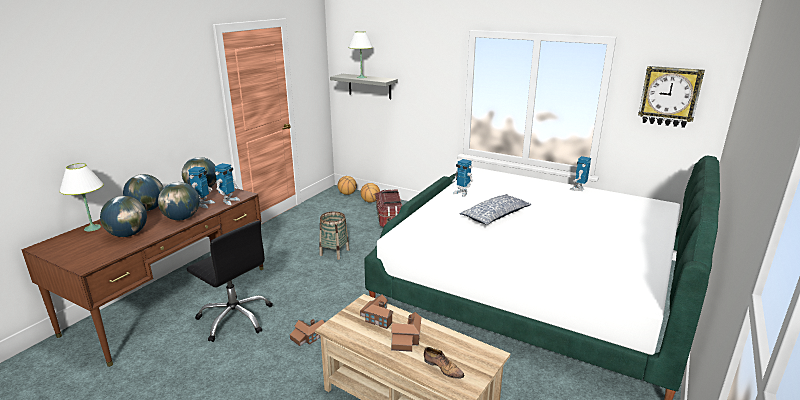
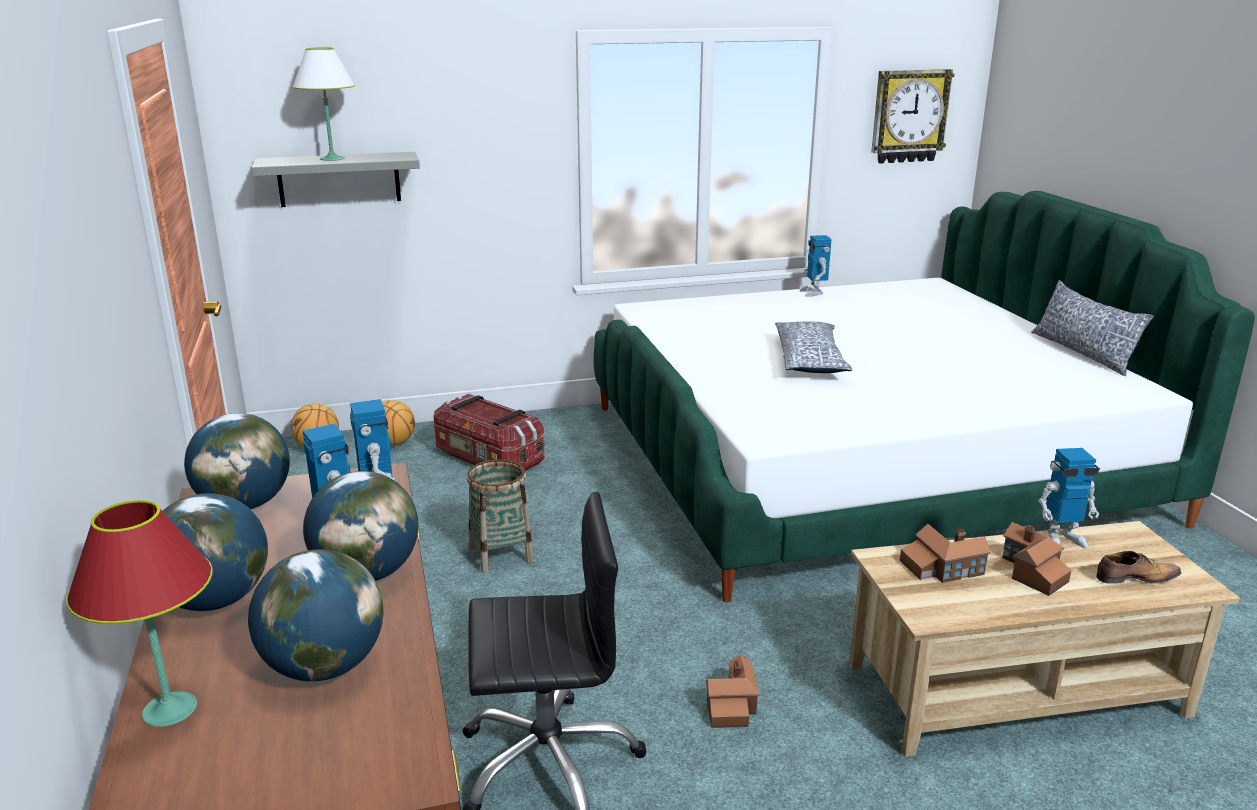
camera: 45 degrees left, 0 degrees up
white table lamp [59,163,104,231] -> red table lamp [66,500,213,727]
toy robot [452,159,473,197] -> toy robot moved to [1038,448,1100,549]
none -> pillow [1031,280,1154,376]

